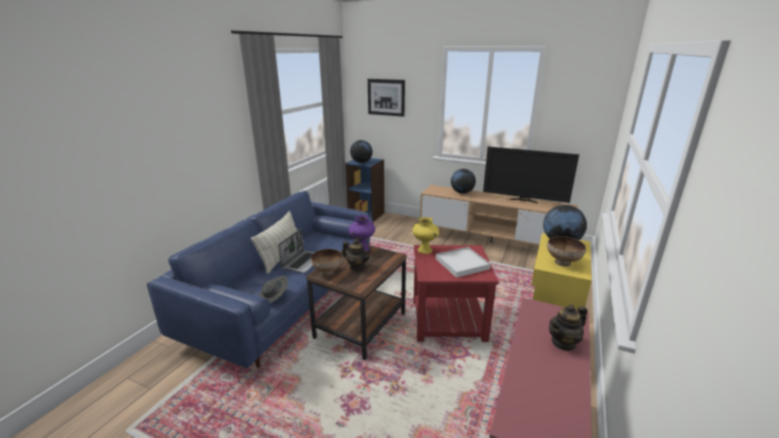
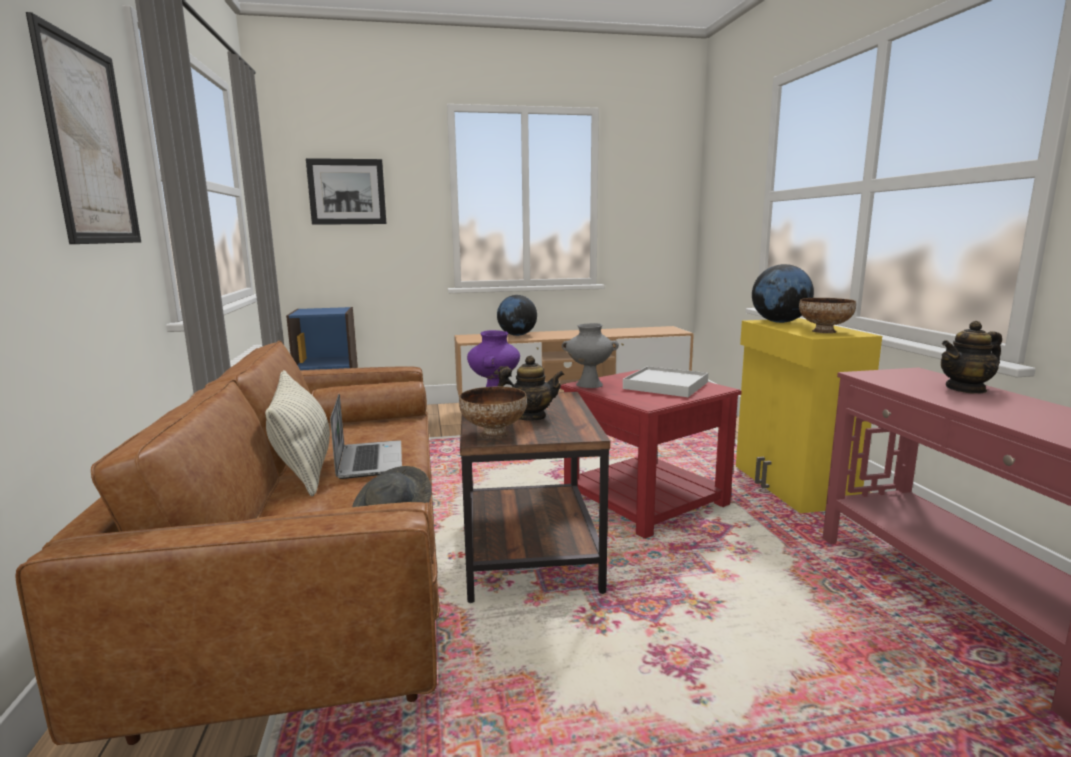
camera: 35 degrees left, 10 degrees down
blue sofa [147,191,370,368] -> brown sofa [15,341,440,745]
globe [350,140,373,163] -> none
yellow vase [412,217,439,254] -> grey vase [562,323,619,388]
television [483,147,579,204] -> none
teapot [549,304,588,351] -> teapot turned 45 degrees clockwise [941,321,1002,393]
none -> picture [26,12,141,244]

